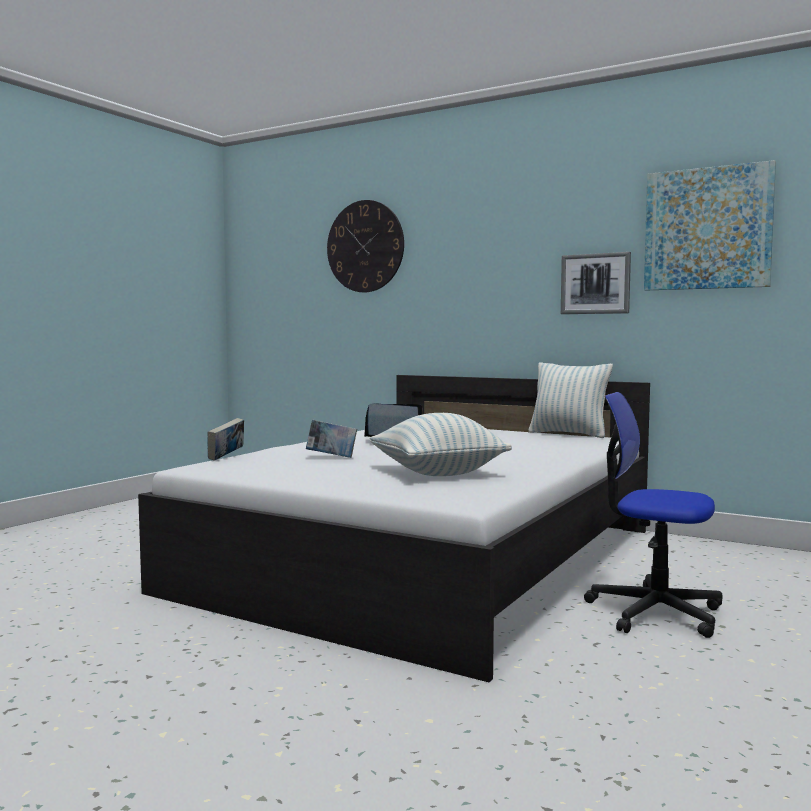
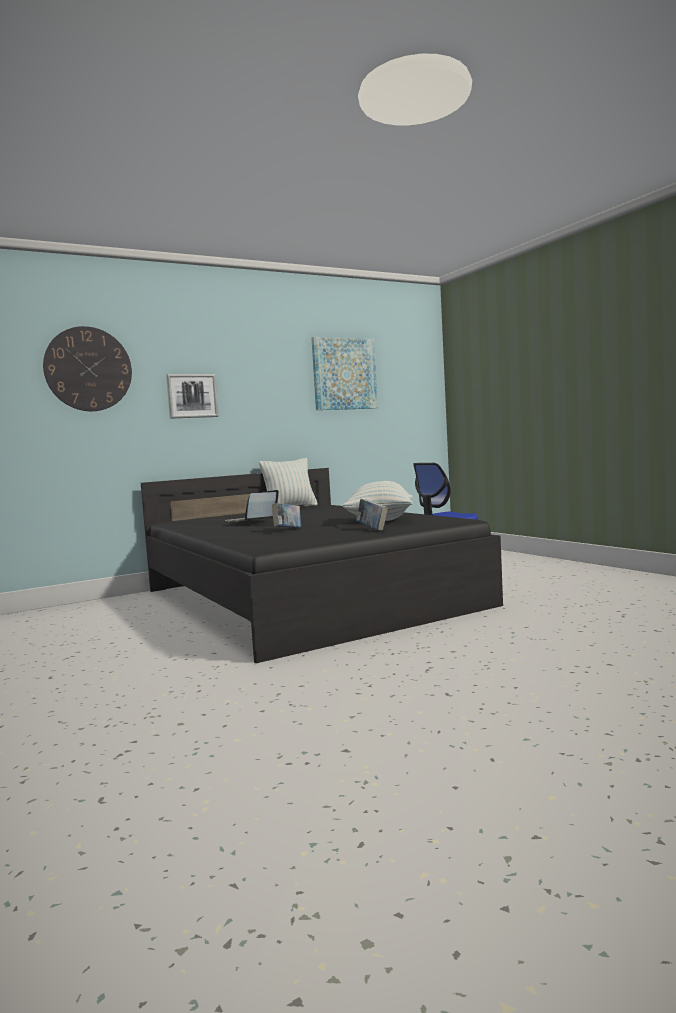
camera: 60 degrees left, 0 degrees up
white bed [138,375,650,682] -> black bed [141,468,503,663]
book [207,418,244,461] -> book moved to [356,499,388,530]
picture [561,252,631,314] -> picture moved to [166,374,219,419]

